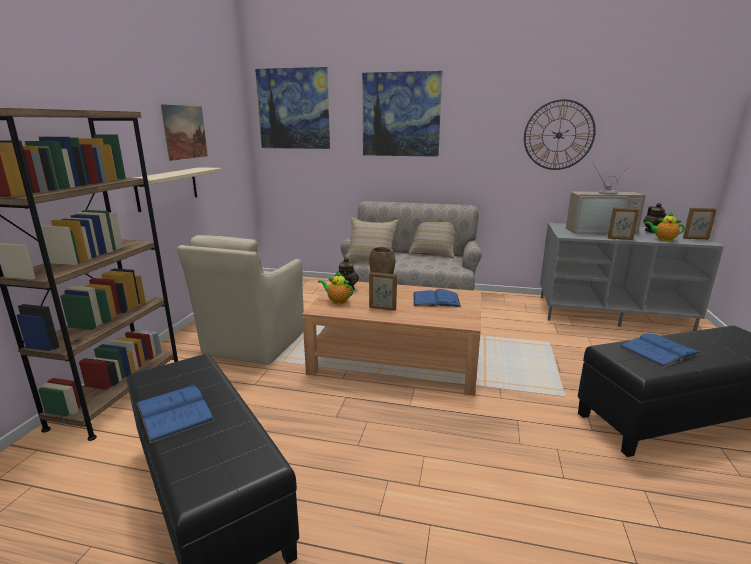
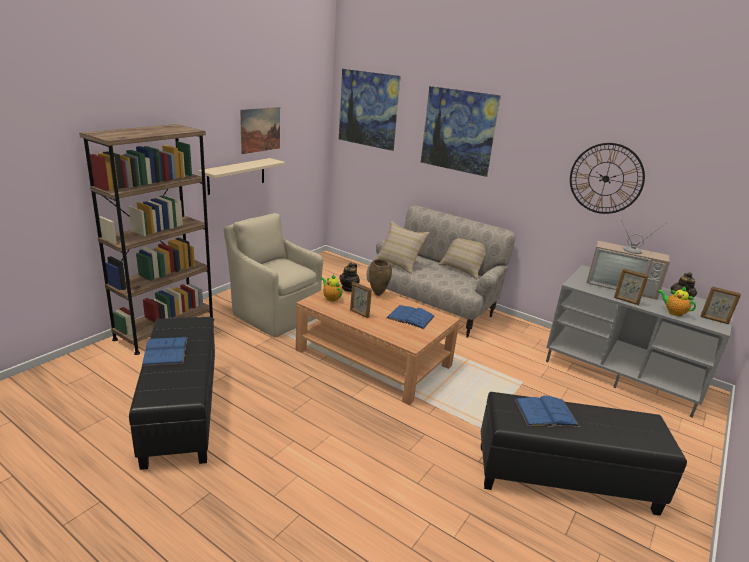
camera: 20 degrees right, 5 degrees up
beige armchair [177,235,304,365] -> beige armchair turned 90 degrees clockwise [224,213,323,337]

